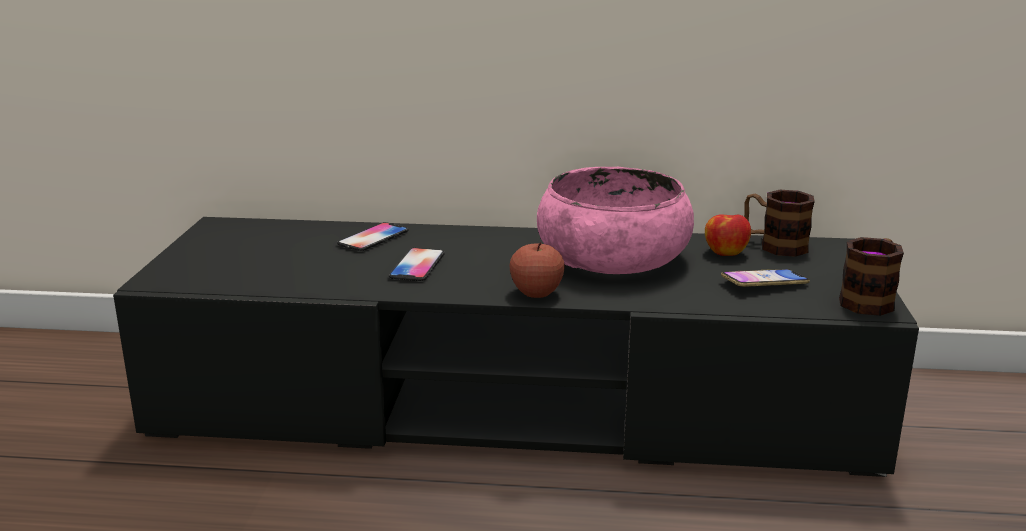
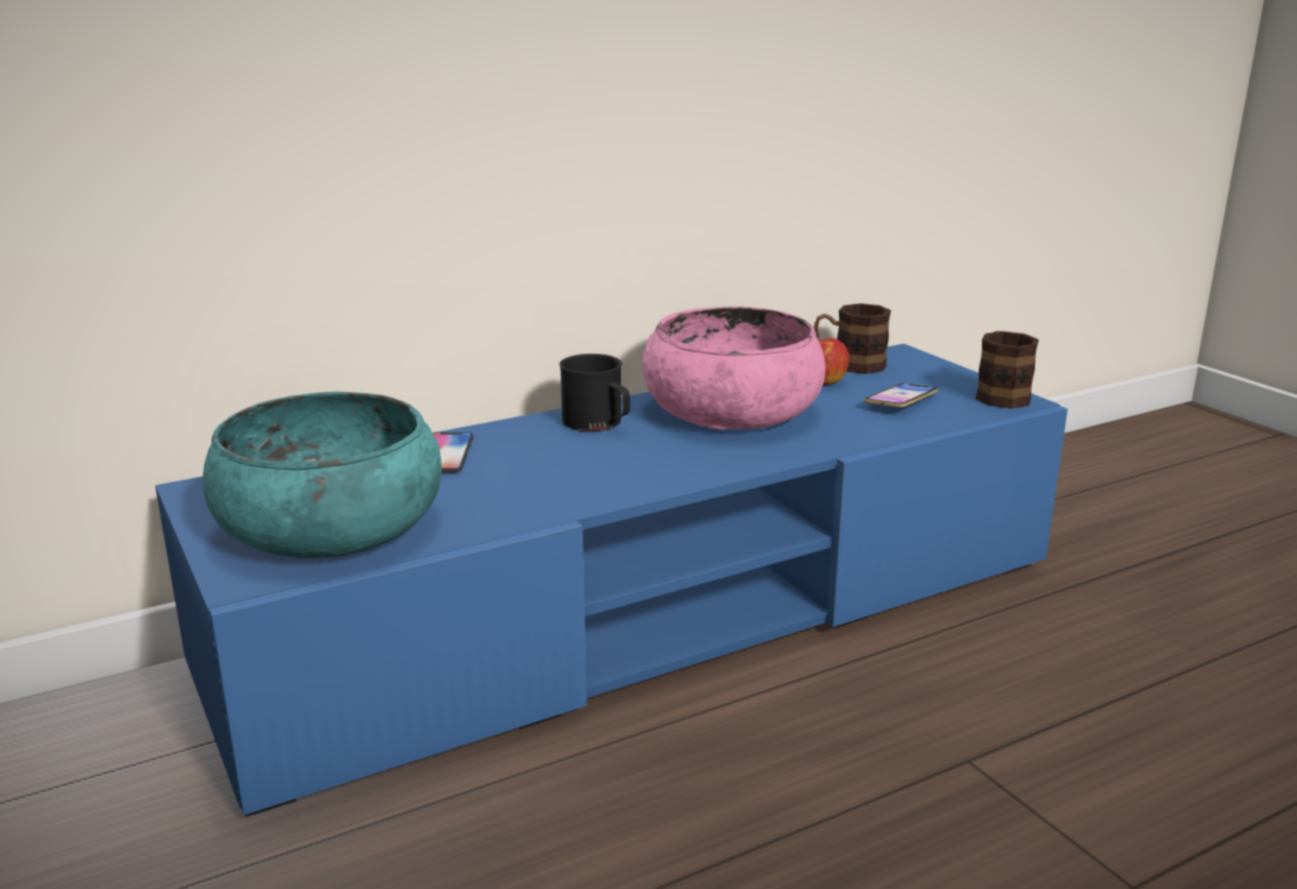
camera: 35 degrees left, 0 degrees up
black tv stand [113,217,919,477] -> blue tv stand [155,344,1068,817]
phone [389,248,445,281] -> none
apple [509,242,565,298] -> none
none -> turquoise bowl [202,391,442,558]
none -> black mug [559,354,630,431]

